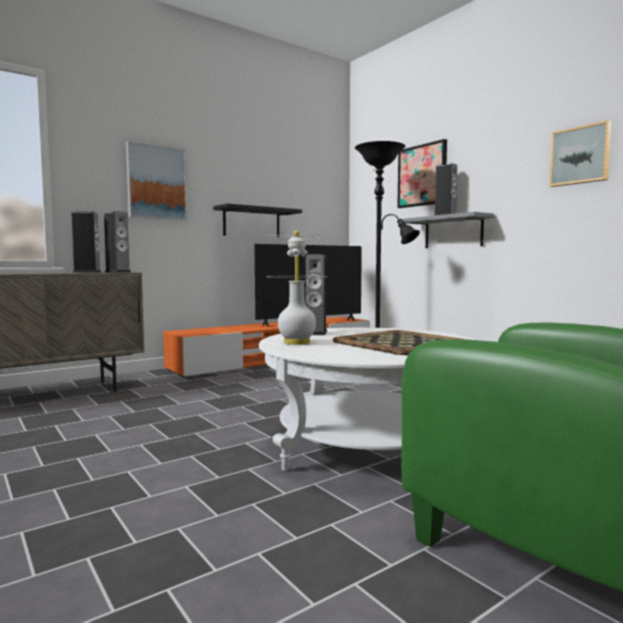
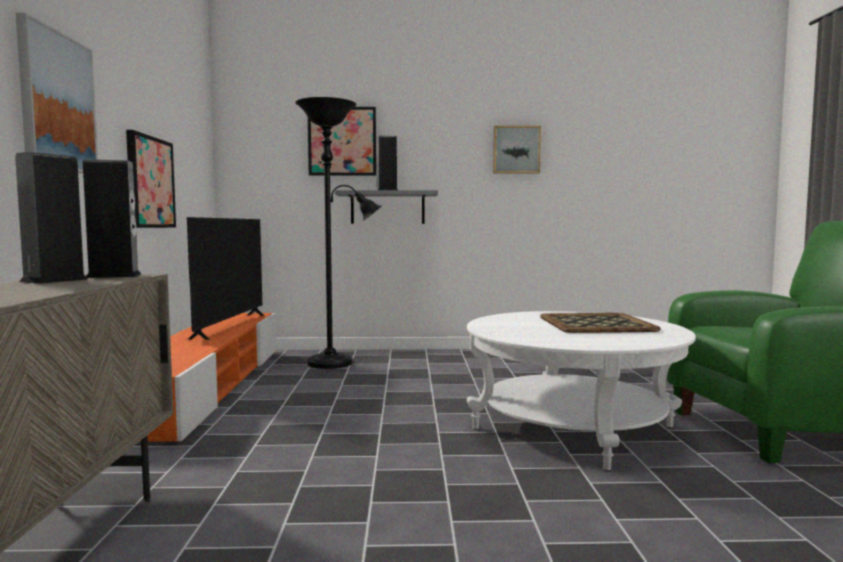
camera: 55 degrees left, 0 degrees up
black shelf [213,203,302,237] -> picture [126,130,176,228]
white table lamp [266,230,327,345] -> none
speaker [305,254,327,335] -> none

